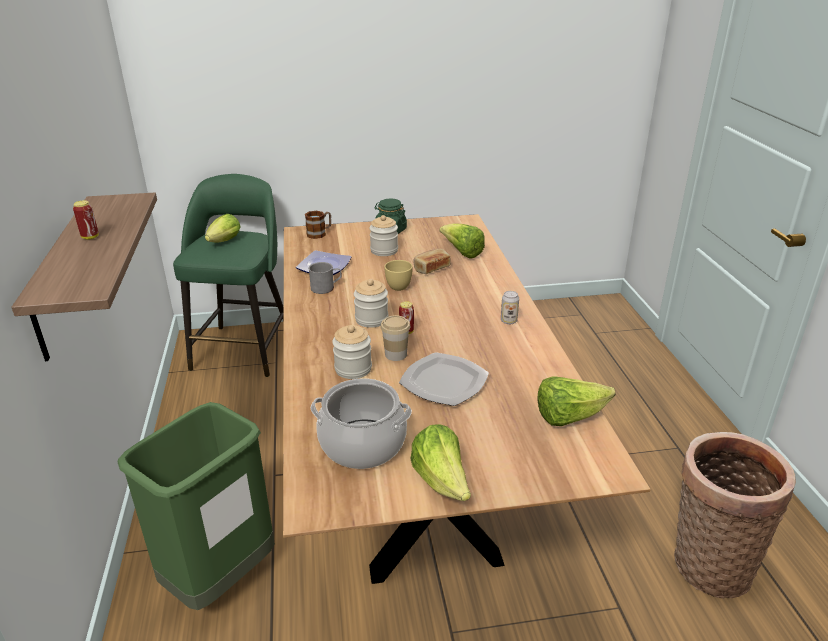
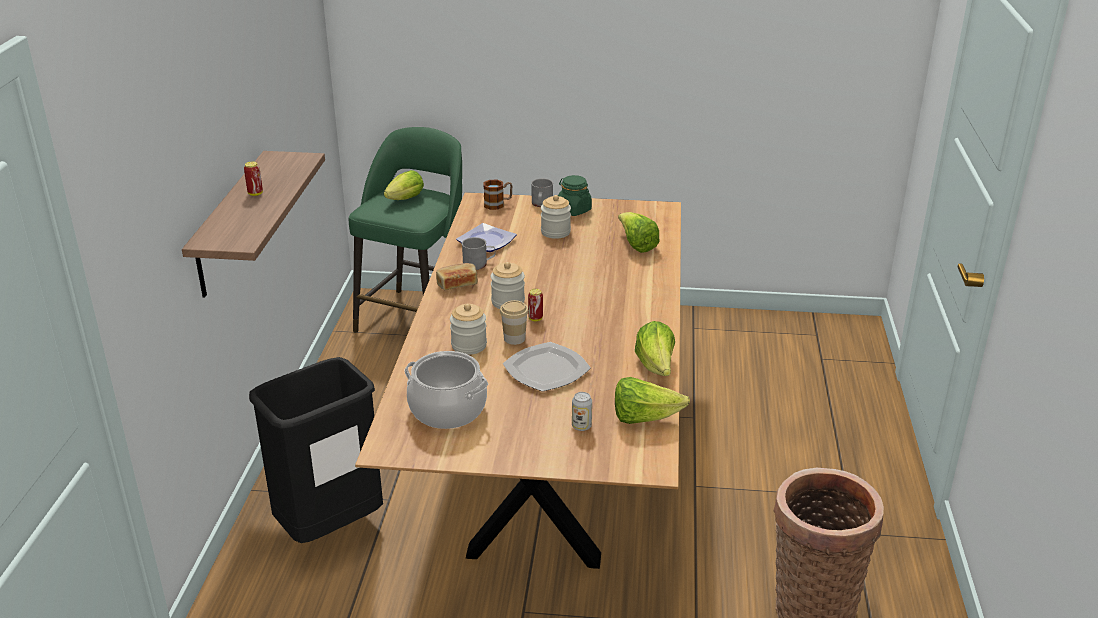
camera: 15 degrees right, 0 degrees up
green trash can [118,402,275,610] -> black trash can [249,357,383,543]
yellow cup [384,260,413,291] -> none
lettuce [410,424,471,501] -> lettuce moved to [635,321,675,376]
bread [414,249,451,274] -> bread moved to [436,263,478,290]
can [501,291,519,324] -> can moved to [572,392,592,431]
none -> grey mug [531,178,553,207]

